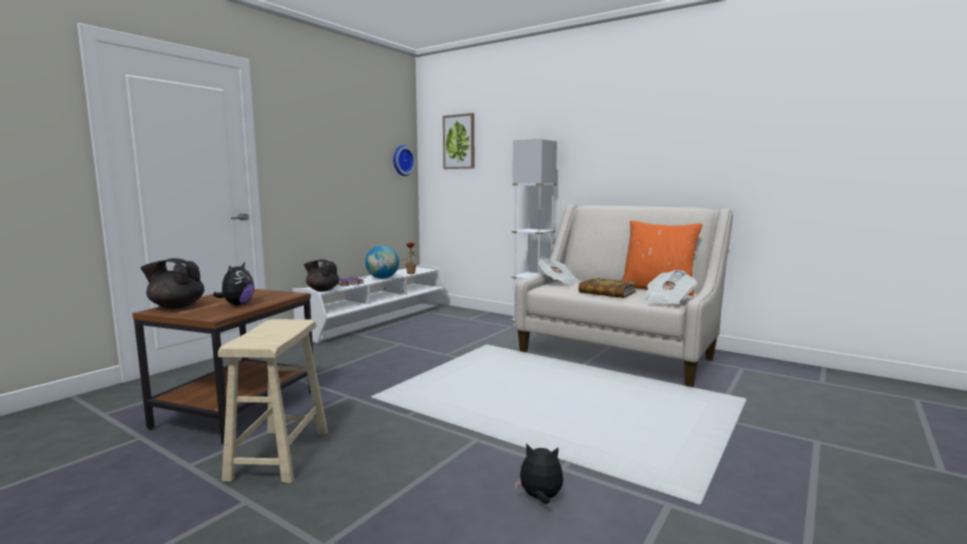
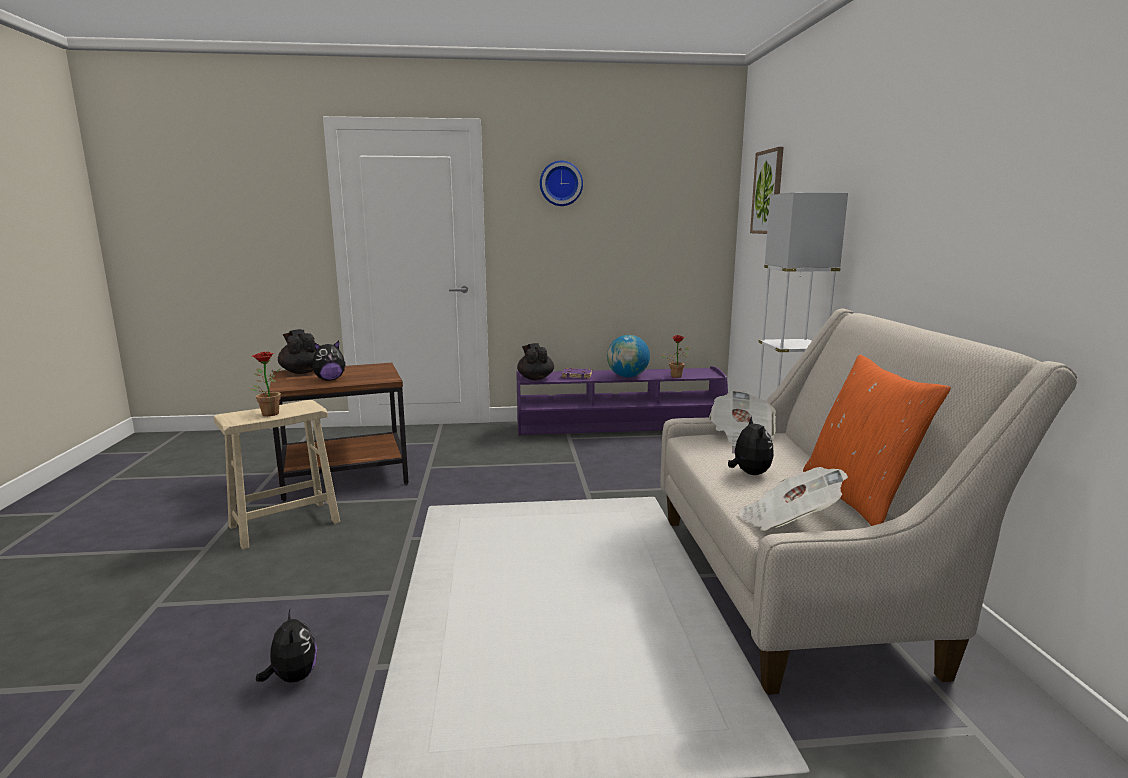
camera: 50 degrees right, 5 degrees up
white tv stand [292,265,445,343] -> purple tv stand [516,366,728,436]
wall clock [393,145,416,176] -> wall clock moved to [540,161,583,206]
book [578,278,636,298] -> plush toy [728,416,774,475]
none -> potted plant [250,352,281,416]

